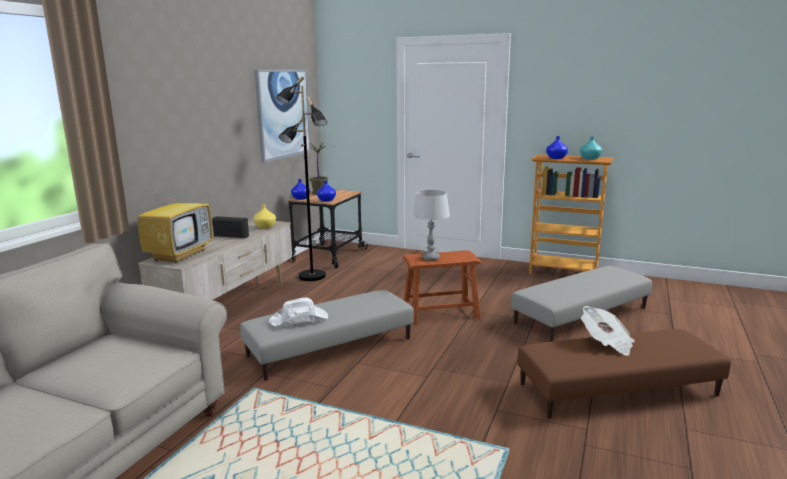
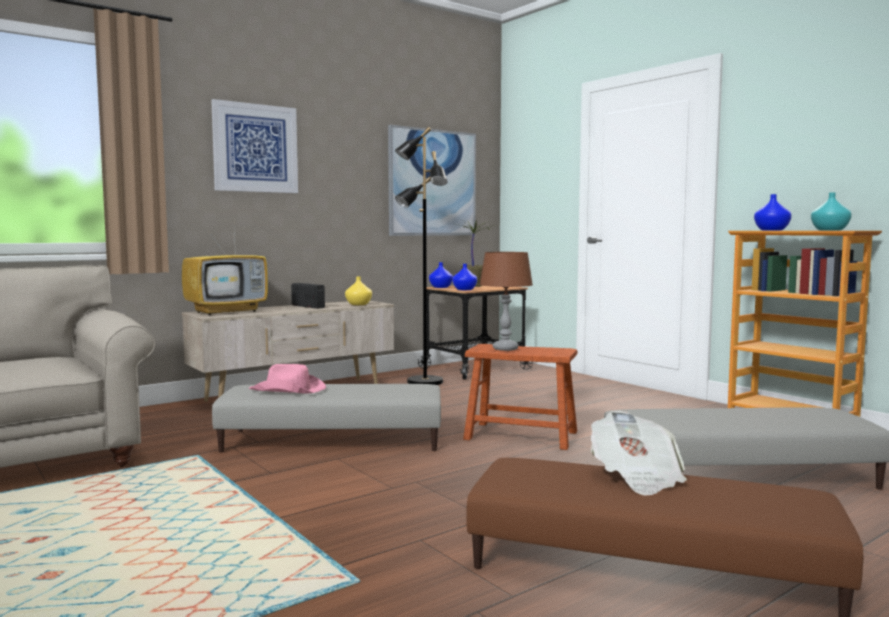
camera: 30 degrees right, 10 degrees down
white hat [269,298,328,326] -> pink hat [249,364,326,394]
grey table lamp [413,190,450,261] -> brown table lamp [479,252,533,351]
none -> picture [211,99,298,193]

